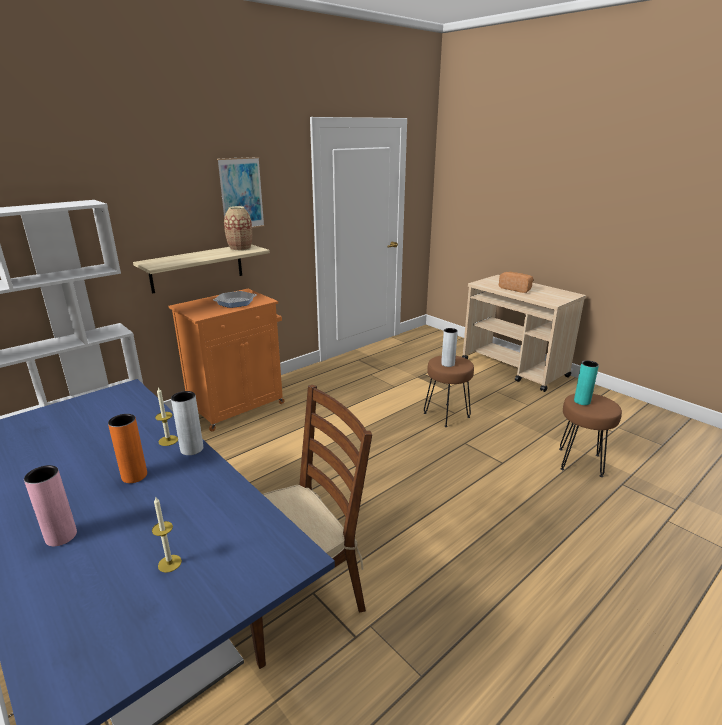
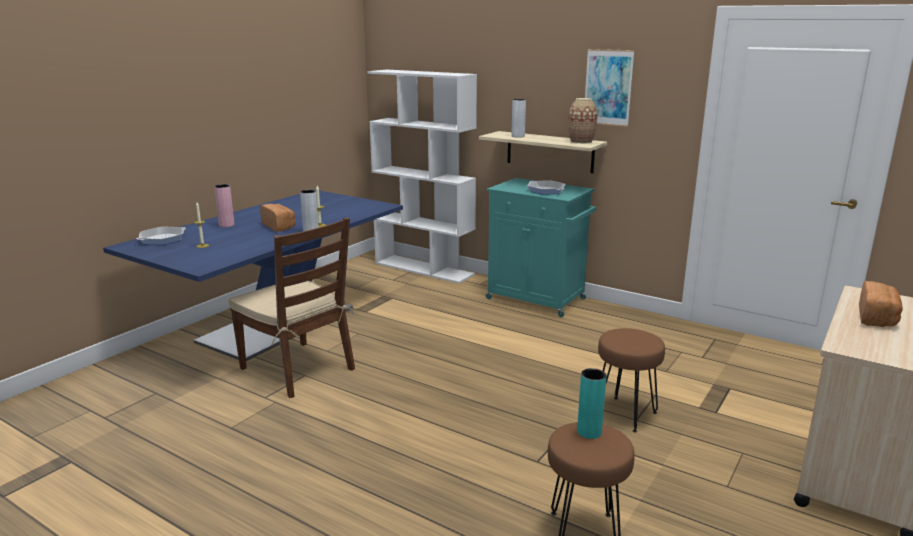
camera: 75 degrees right, 5 degrees down
orange vase [108,414,147,483] -> bread [260,204,295,232]
orange cabinet [169,289,285,431] -> turquoise cabinet [486,178,596,317]
grey vase [441,328,458,367] -> grey vase moved to [511,99,526,138]
none -> frying pan [136,227,186,245]

